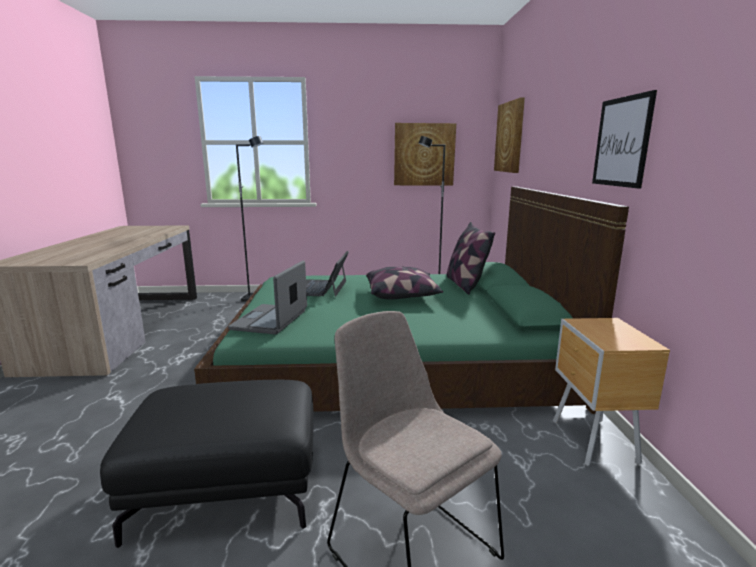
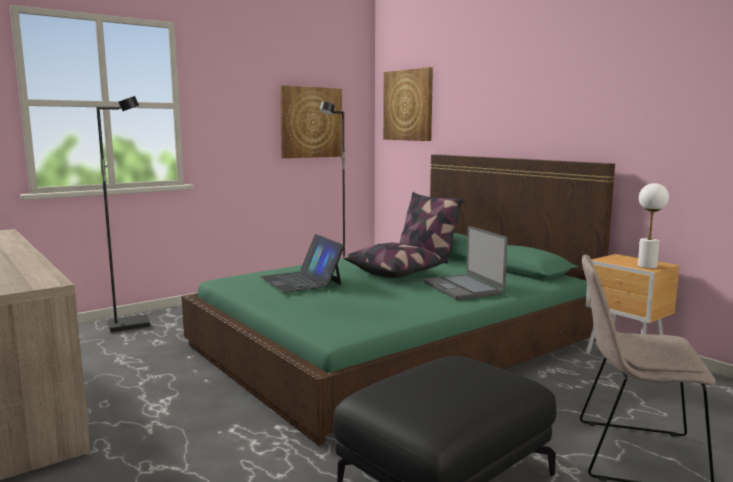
camera: 35 degrees left, 5 degrees down
laptop [228,260,307,335] -> laptop moved to [424,226,508,300]
picture [592,90,657,189] -> none
none -> white table lamp [638,183,669,269]

